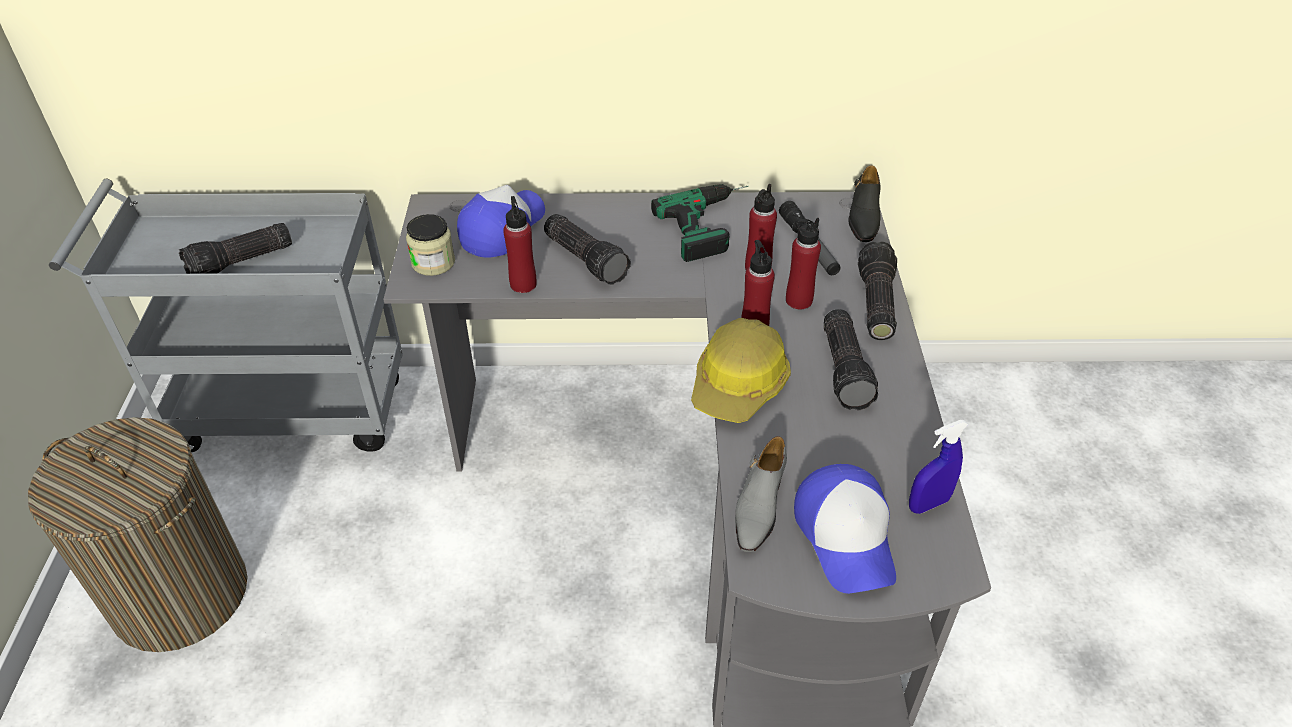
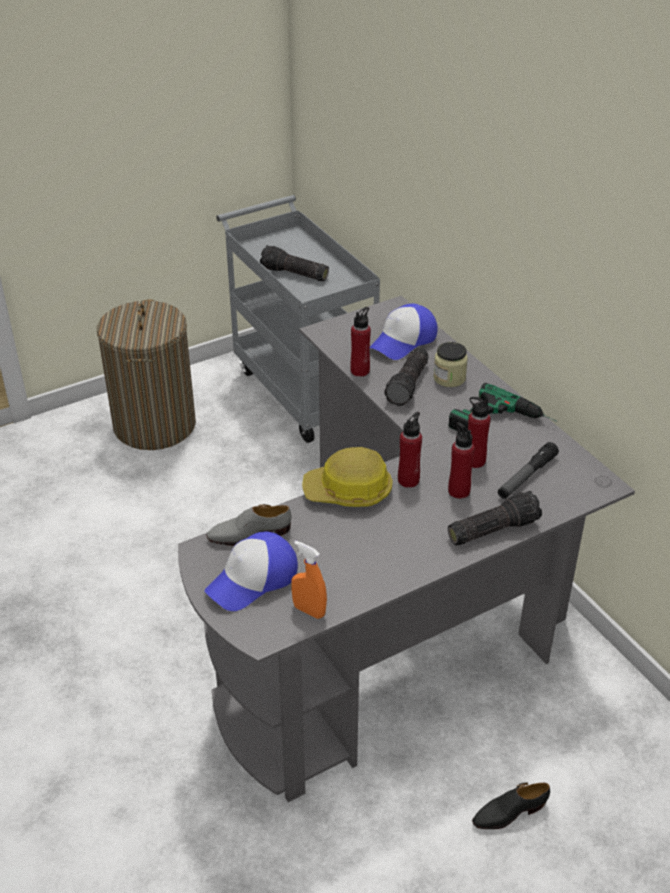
camera: 60 degrees right, 5 degrees down
jar [406,214,455,276] -> jar moved to [433,342,468,387]
cap [457,185,545,258] -> cap turned 135 degrees clockwise [370,304,438,360]
flashlight [824,309,879,410] -> none
black shoe [848,165,881,242] -> black shoe moved to [472,783,550,829]
blue spray bottle [909,420,969,514] -> orange spray bottle [291,541,327,619]

